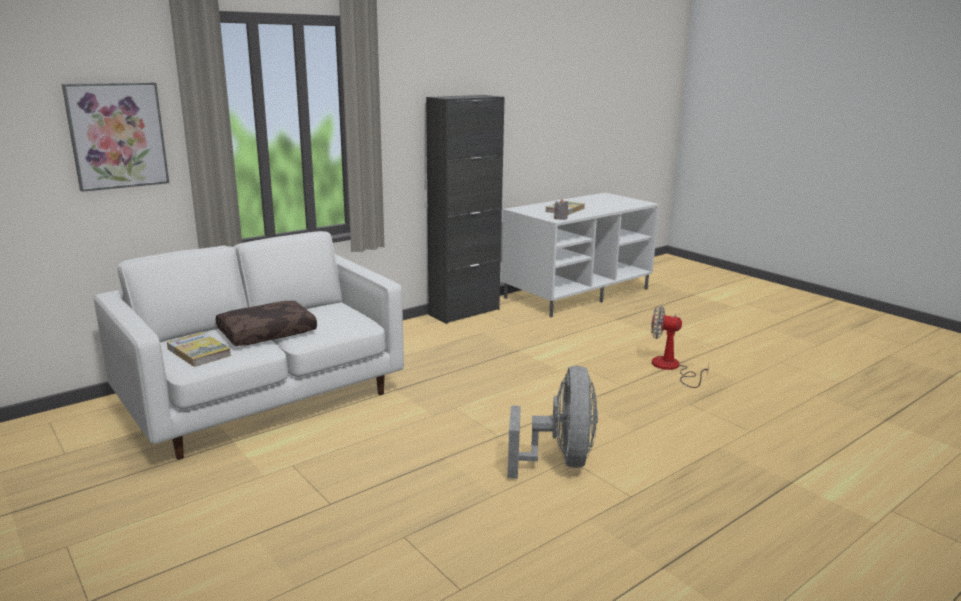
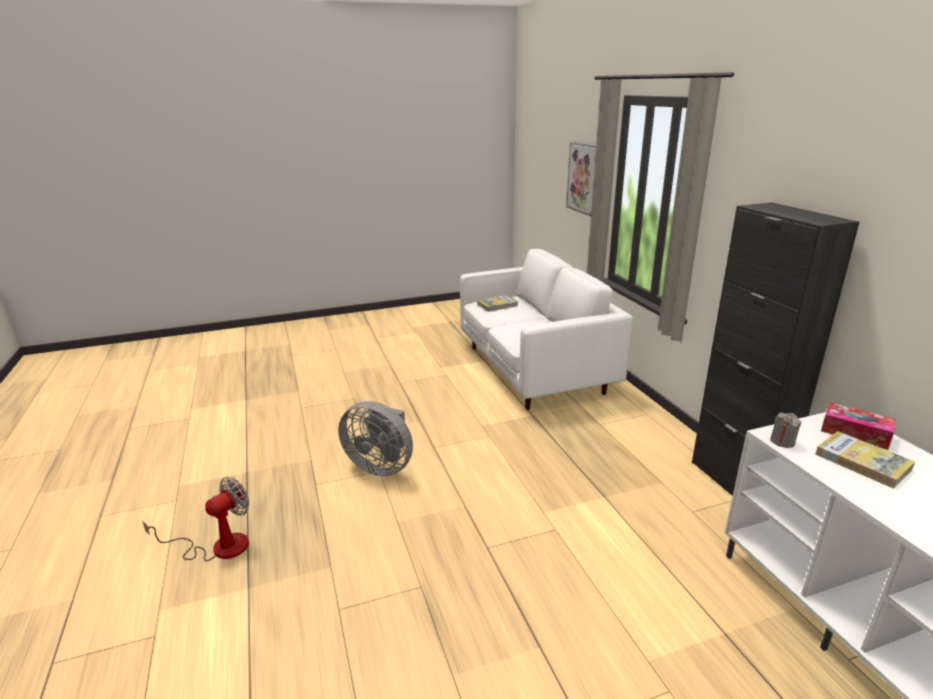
camera: 110 degrees right, 5 degrees up
brown pillow [216,301,317,346] -> none
fan [651,305,709,388] -> fan moved to [142,477,249,561]
none -> tissue box [821,403,896,450]

